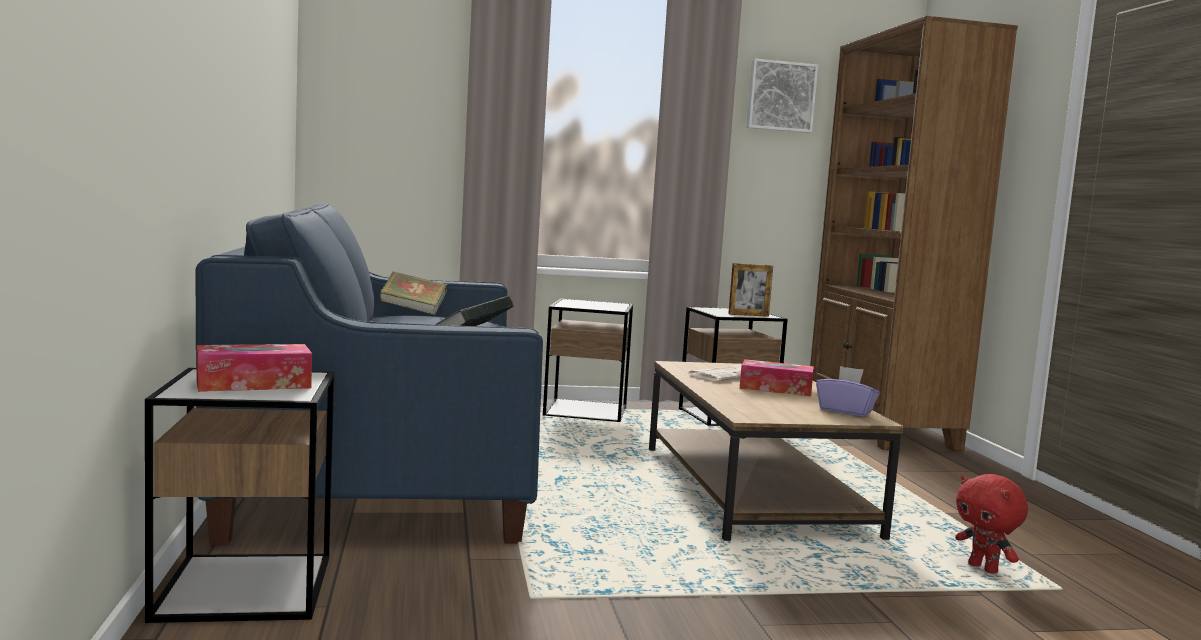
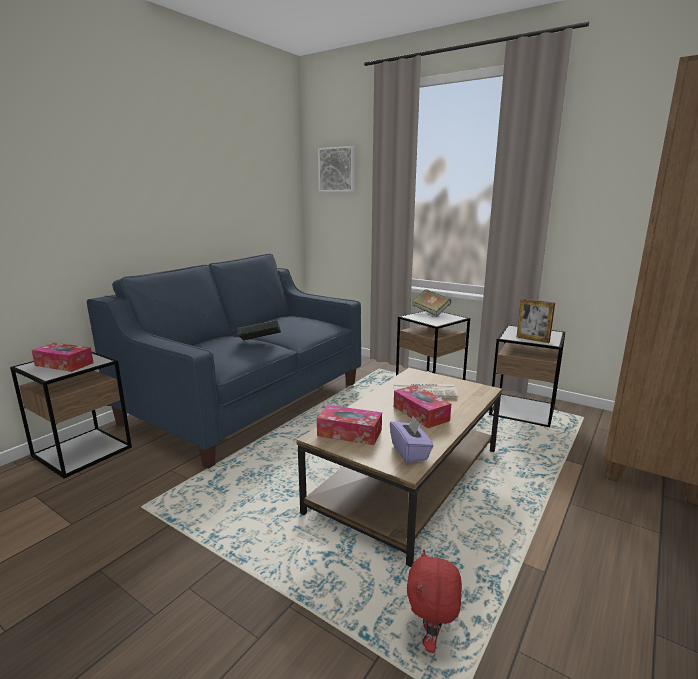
camera: 45 degrees right, 10 degrees up
book [379,272,447,315] -> book moved to [412,289,451,317]
picture [746,59,818,133] -> picture moved to [318,146,355,192]
none -> tissue box [317,405,382,445]

